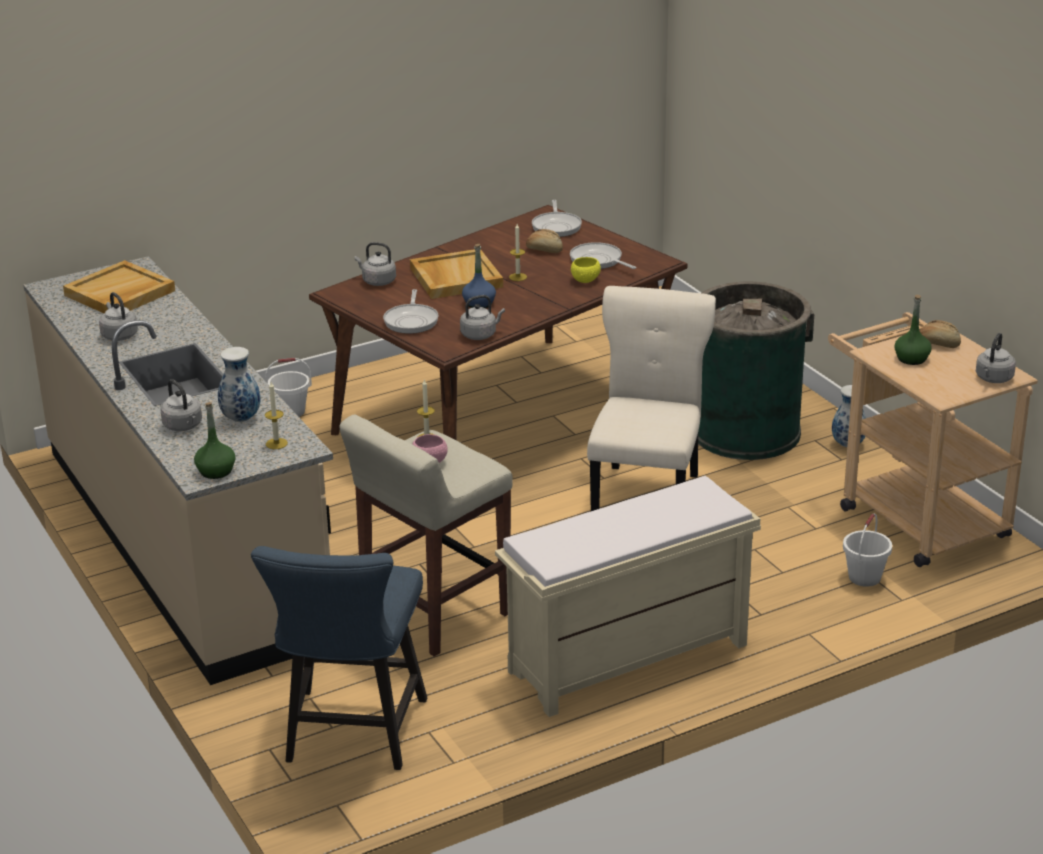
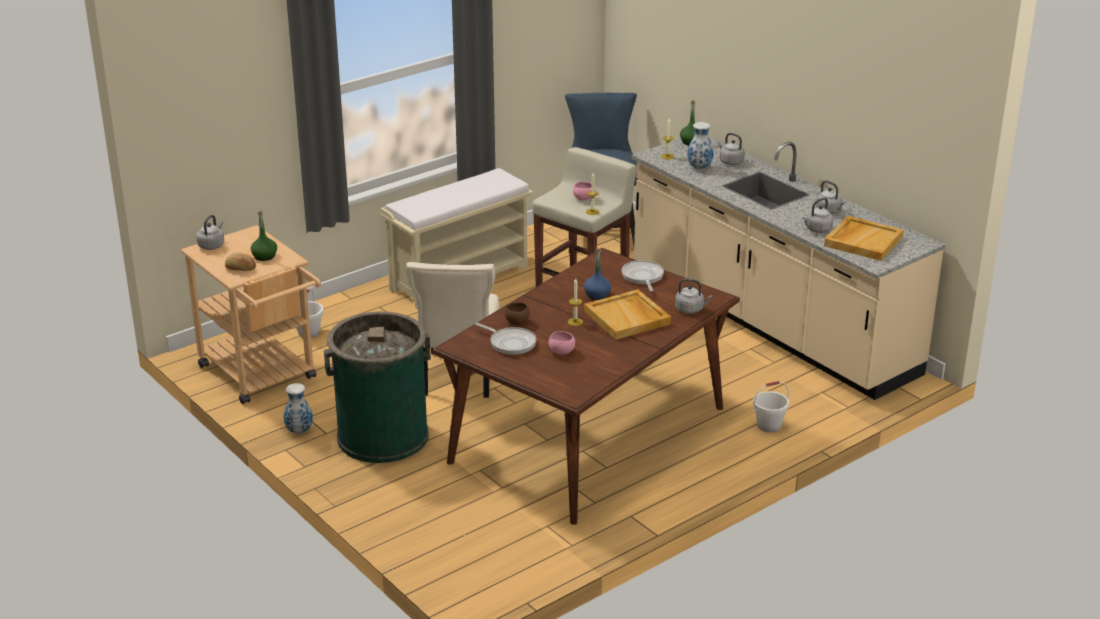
camera: 170 degrees right, 0 degrees up
grey kettle [460,295,505,340] -> grey kettle moved to [802,198,833,233]
bread [526,229,563,253] -> pink bowl [549,331,575,355]
frying pan [532,200,582,237] -> none
yellow bowl [571,257,601,283] -> brown bowl [504,302,530,325]

